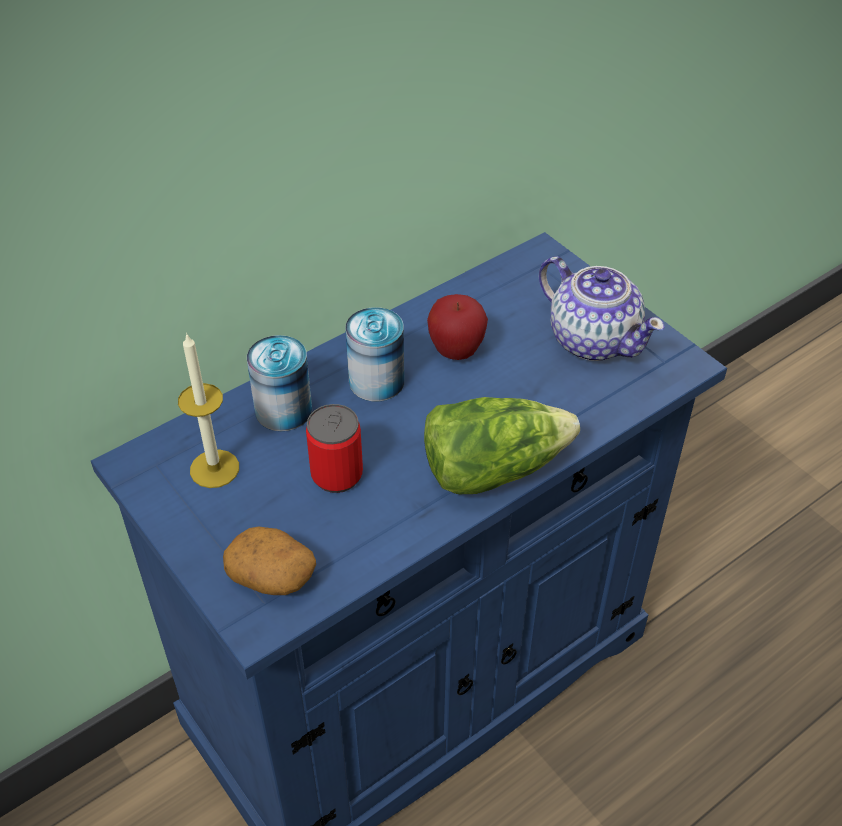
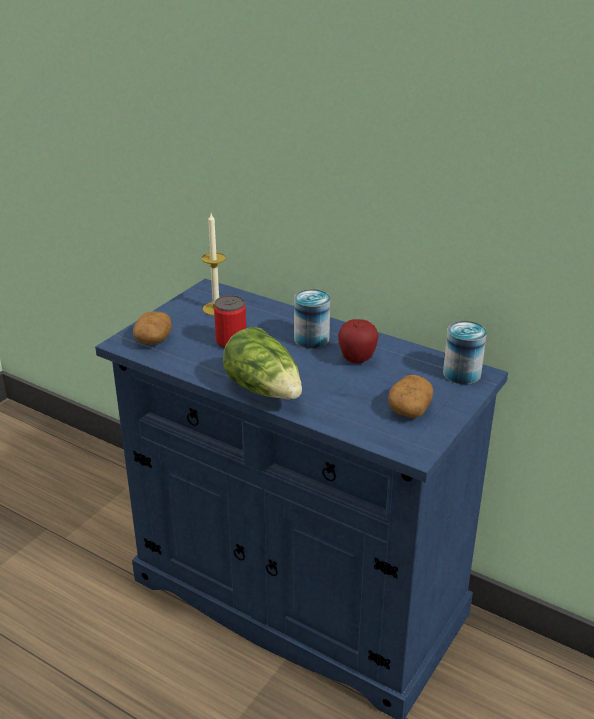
camera: 70 degrees right, 15 degrees down
can [247,335,312,431] -> can moved to [443,321,487,384]
teapot [539,256,665,361] -> potato [388,375,433,418]

